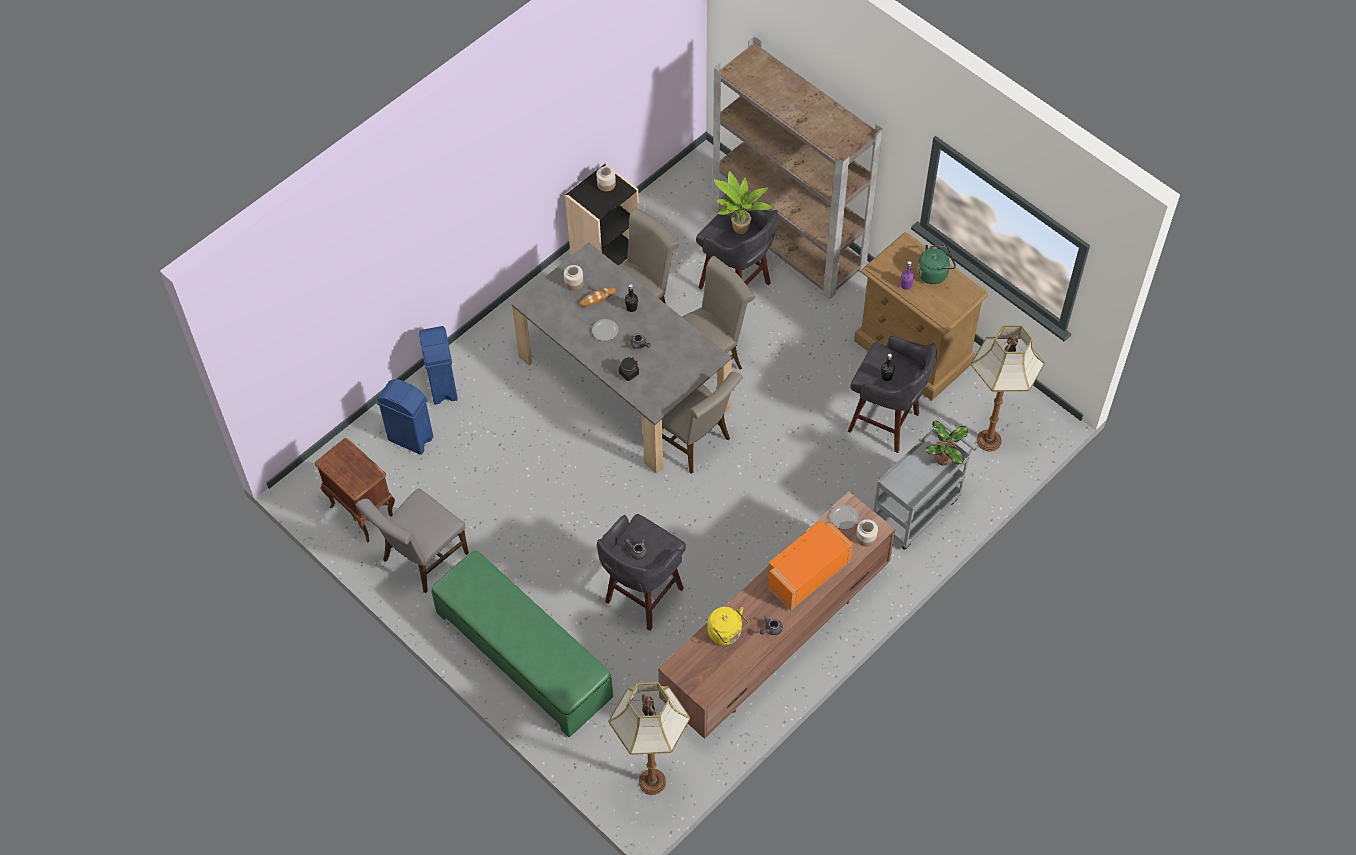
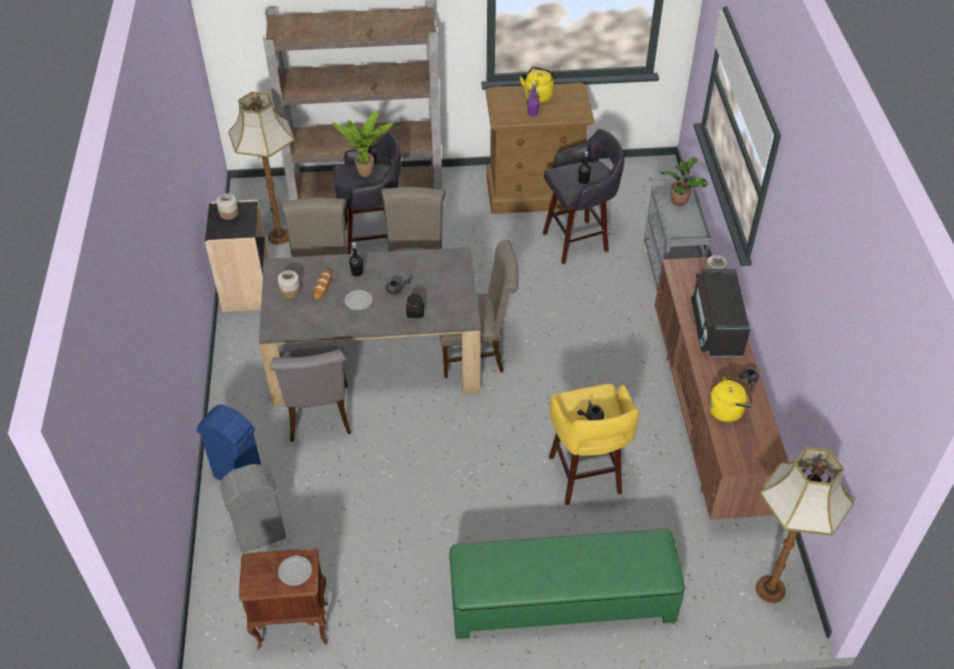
camera: 50 degrees left, 10 degrees down
grey chair [356,488,469,593] -> grey chair moved to [270,346,351,442]
blue trash can [376,379,433,455] -> grey trash can [219,464,286,553]
grey stool [597,514,686,631] -> yellow stool [549,384,639,505]
orange microwave [768,521,853,610] -> black microwave [691,269,750,357]
plate [830,505,858,529] -> plate moved to [278,556,312,586]
green kettle [917,244,956,284] -> yellow kettle [520,66,558,103]
floor lamp [971,325,1045,452] -> floor lamp moved to [228,92,295,245]

